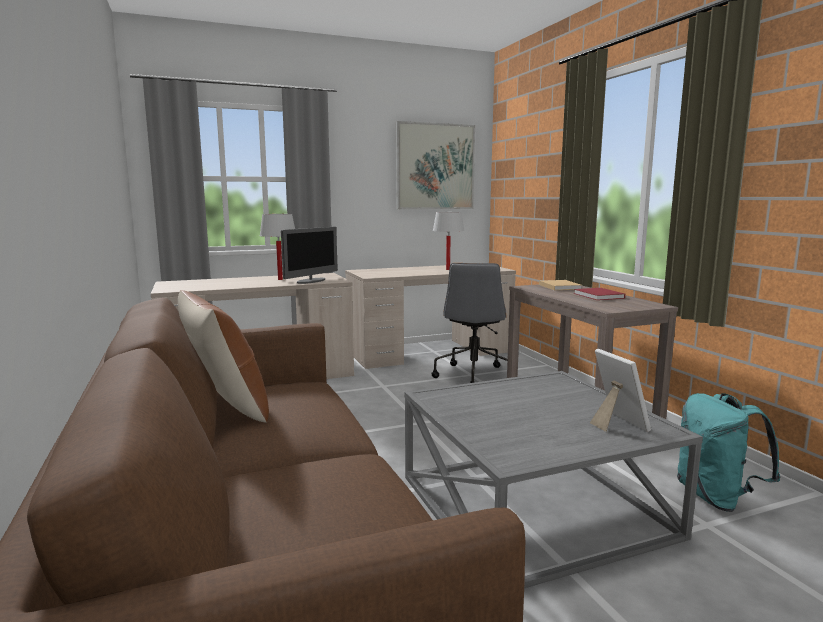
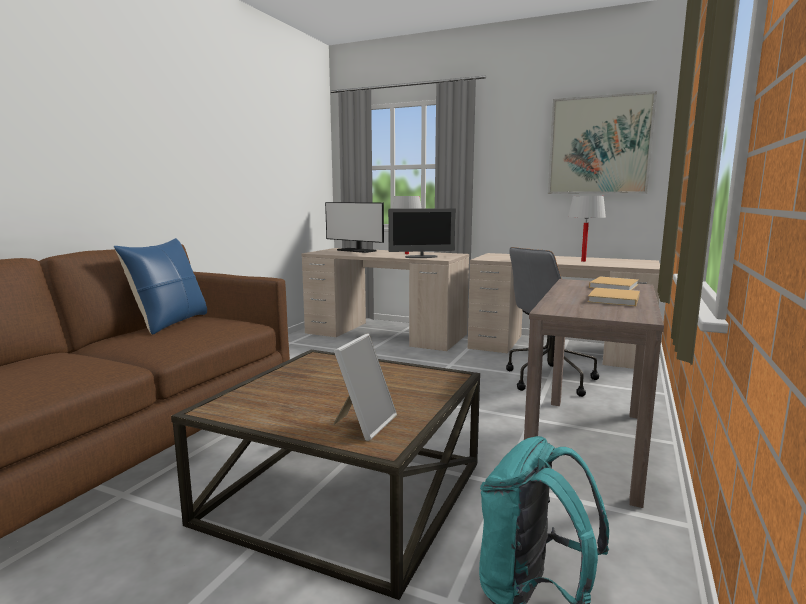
camera: 45 degrees right, 0 degrees up
brown pillow [178,290,269,423] -> blue pillow [114,238,207,335]
grey coffee table [404,371,703,588] -> brown coffee table [171,350,480,600]
red book [574,288,625,300] -> beige book [588,287,640,306]
none -> monitor [325,202,384,253]

